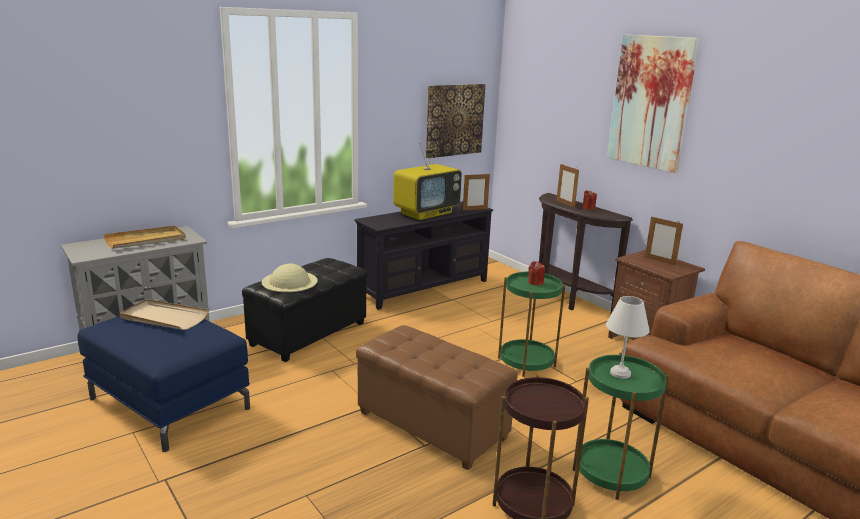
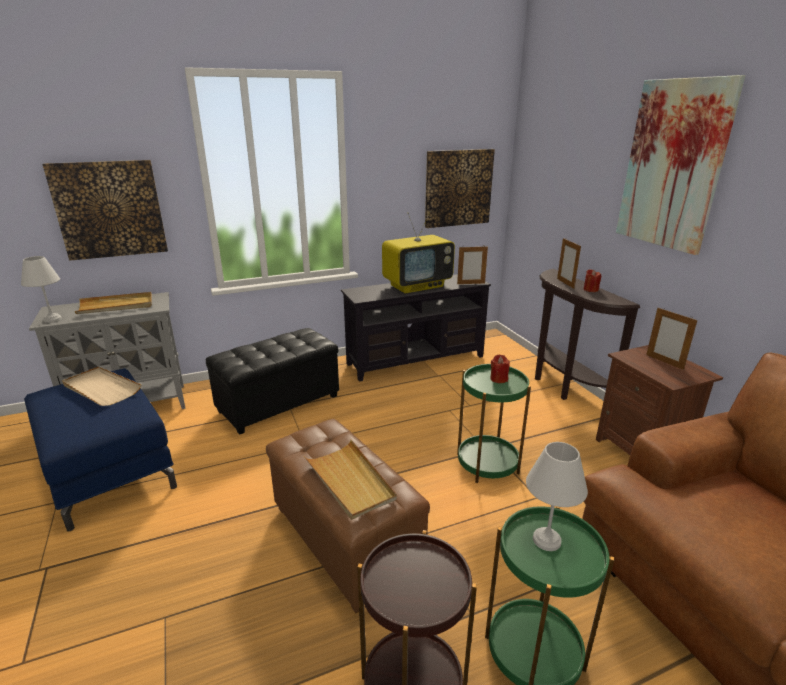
camera: 15 degrees right, 5 degrees up
beige hat [262,264,318,292] -> none
none -> white table lamp [21,256,62,323]
none -> picture [43,160,168,261]
none -> beige tray [304,440,397,520]

